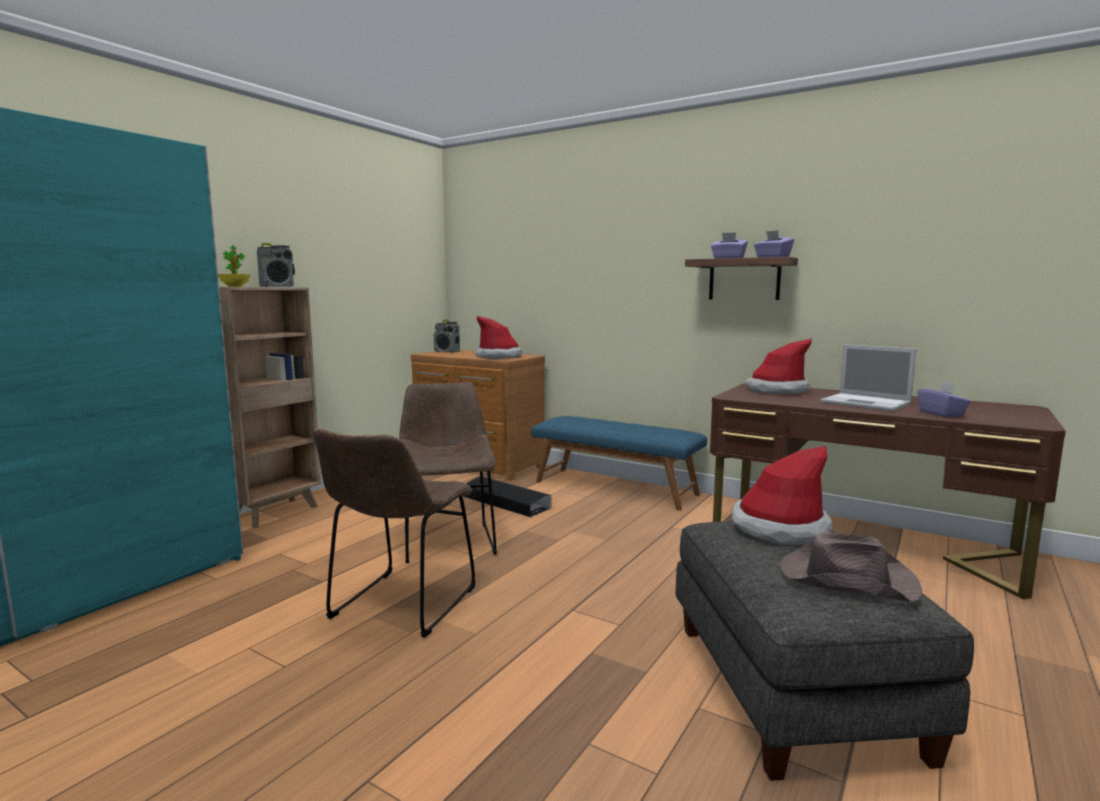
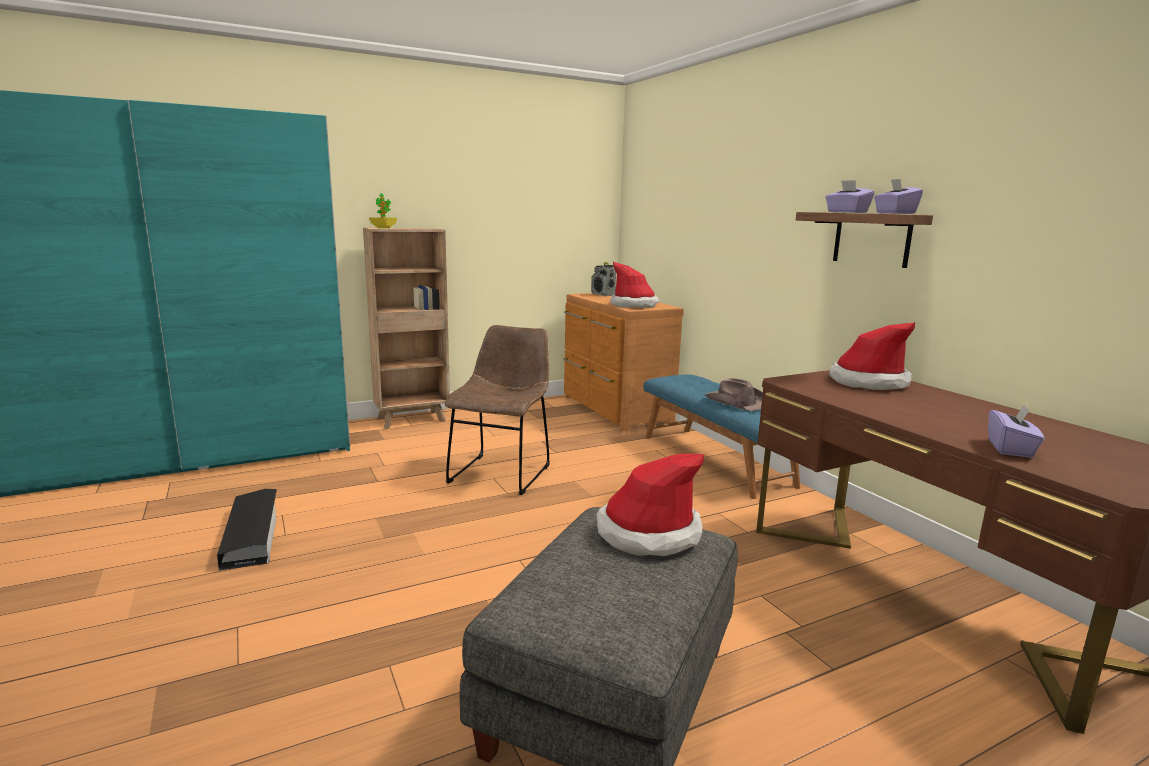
camera: 30 degrees right, 5 degrees up
radio [257,243,295,287] -> none
brown chair [313,429,476,638] -> none
black storage box [462,477,551,517] -> black storage box moved to [217,489,277,571]
brown hat [779,532,922,602] -> brown hat moved to [704,378,763,411]
laptop [820,344,916,412] -> none

